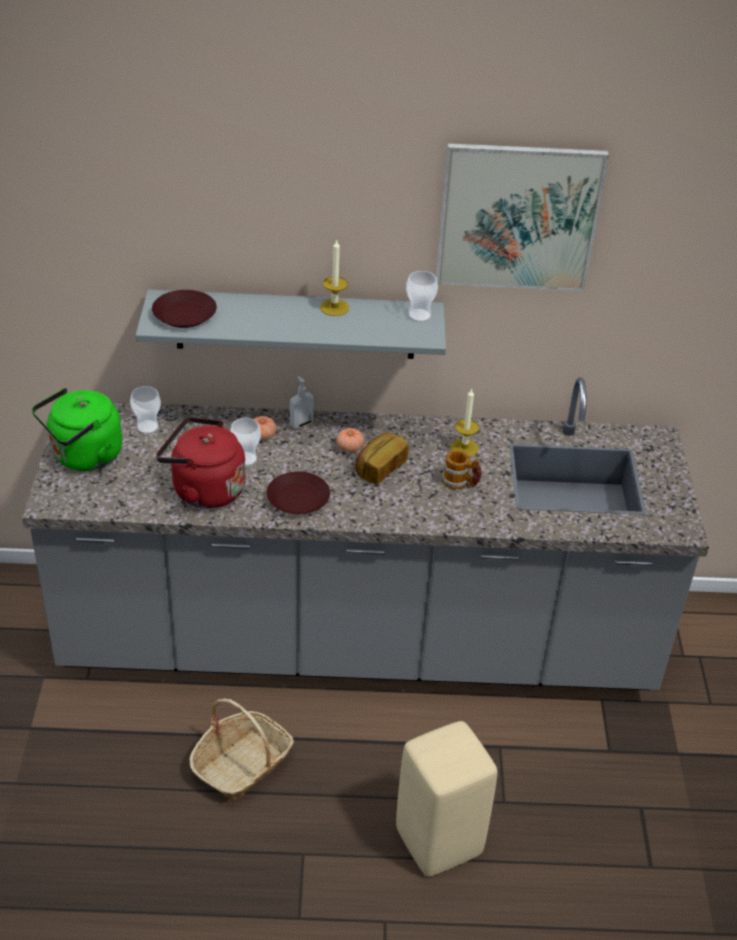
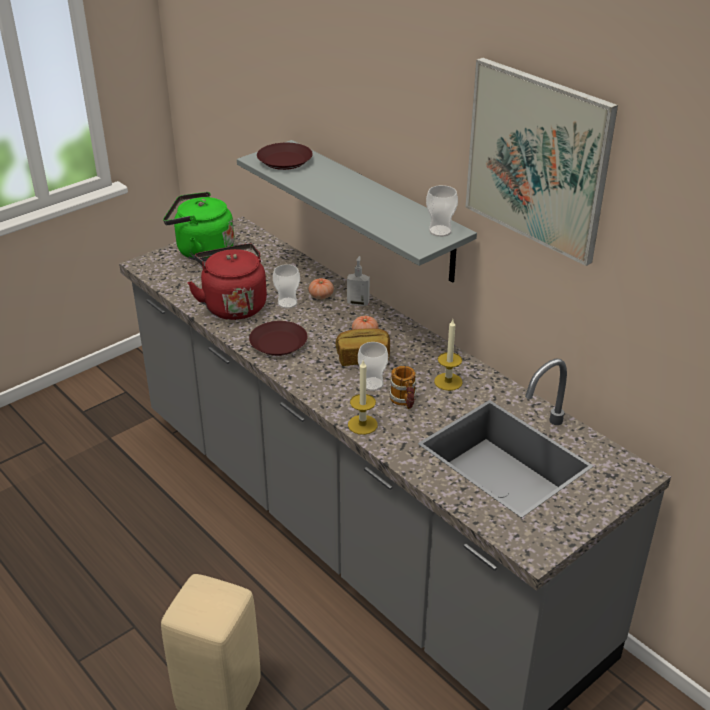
camera: 50 degrees right, 5 degrees down
cup [130,386,161,434] -> cup moved to [358,342,388,391]
basket [189,698,294,802] -> none
candle [320,240,349,316] -> candle moved to [348,361,378,435]

